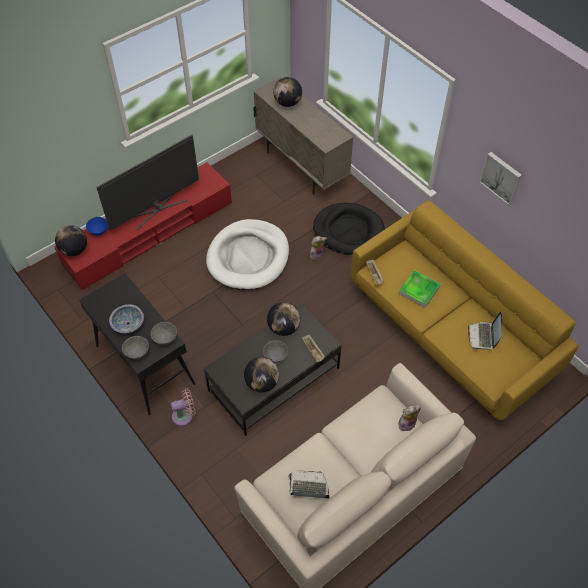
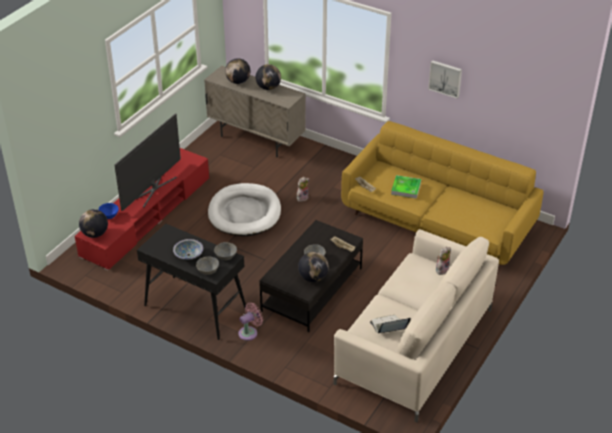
camera: 20 degrees left, 15 degrees down
globe [267,302,301,336] -> globe moved to [256,64,281,90]
black dog bed [313,203,385,255] -> none
laptop [468,312,502,350] -> none

